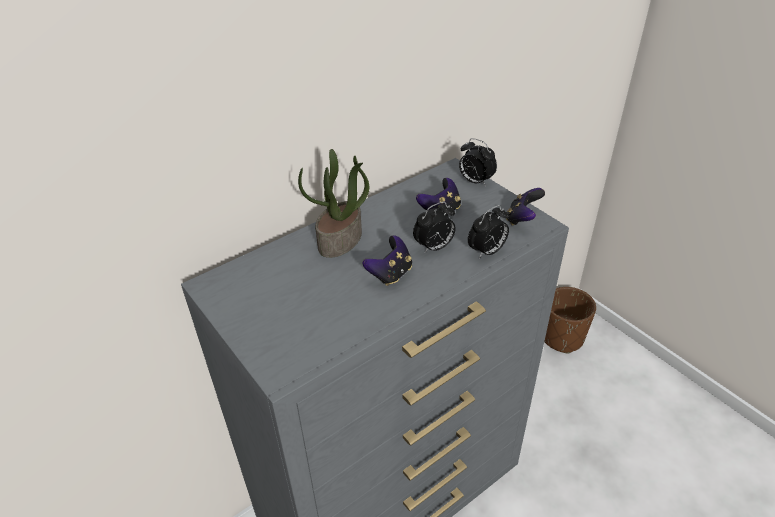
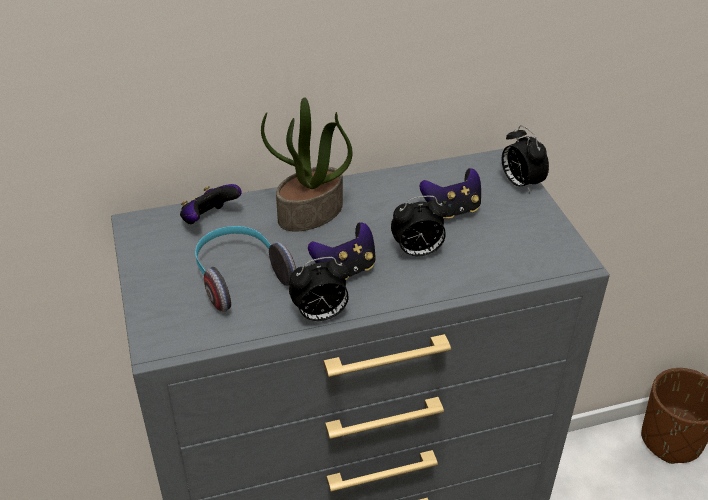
camera: 20 degrees right, 0 degrees up
alarm clock [468,205,509,258] -> alarm clock moved to [289,257,349,322]
game controller [506,188,545,226] -> game controller moved to [180,184,242,224]
none -> headphones [195,226,296,312]

